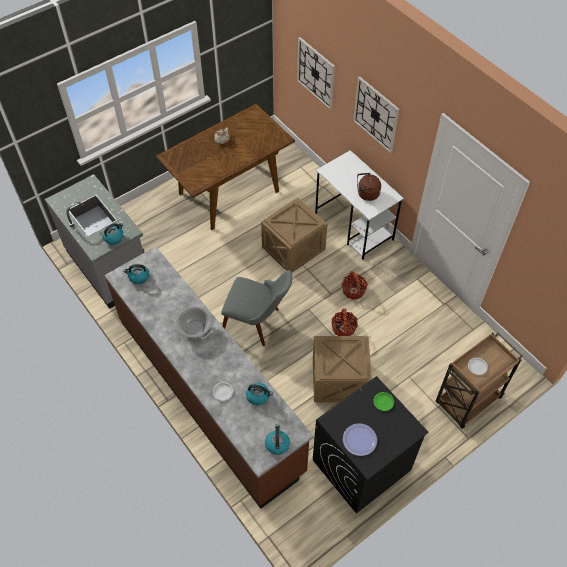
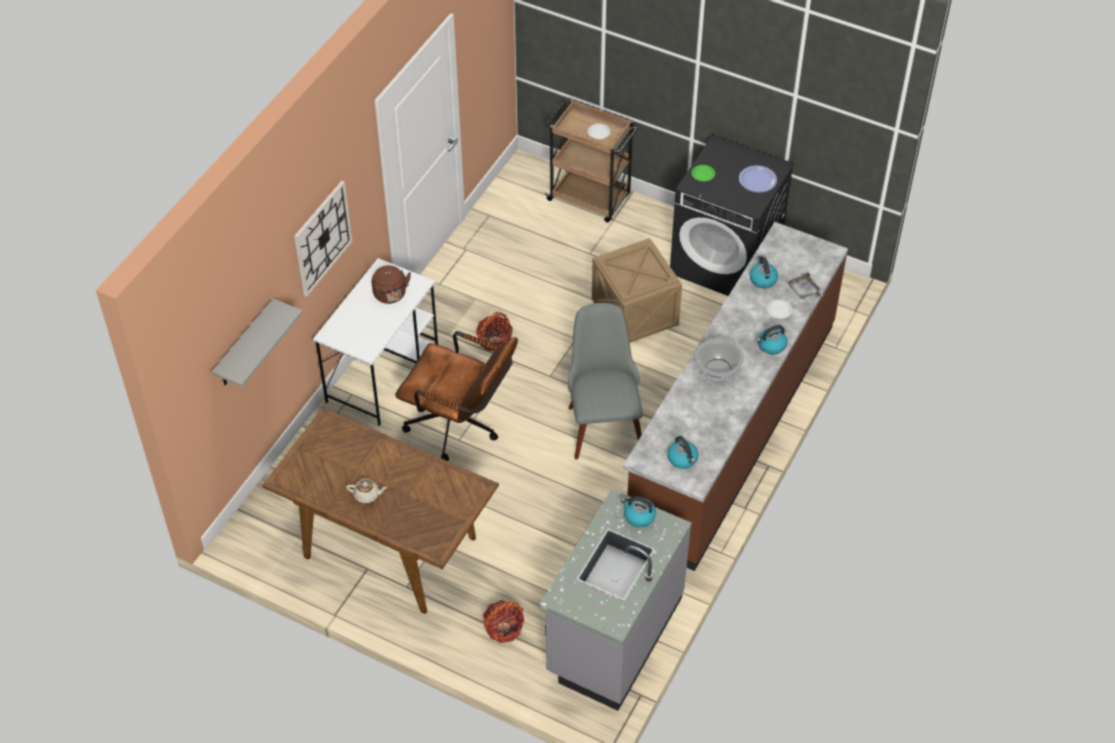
camera: 115 degrees left, 5 degrees down
crate [261,198,327,273] -> brown office chair [395,331,518,461]
kettle [265,424,290,455] -> kettle moved to [756,325,788,354]
wall clock [297,37,335,110] -> grey shelf [212,298,303,387]
basket [331,308,358,336] -> basket moved to [483,600,524,643]
none -> grey tray [787,273,823,299]

